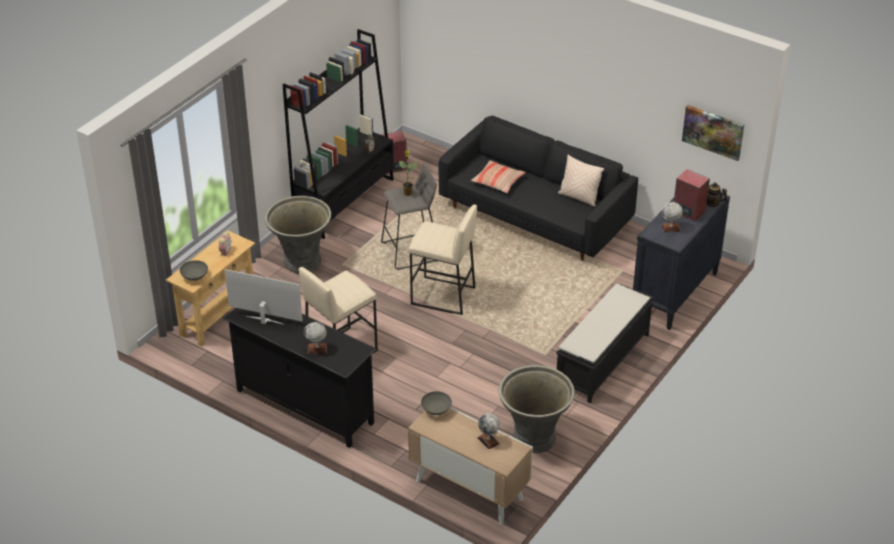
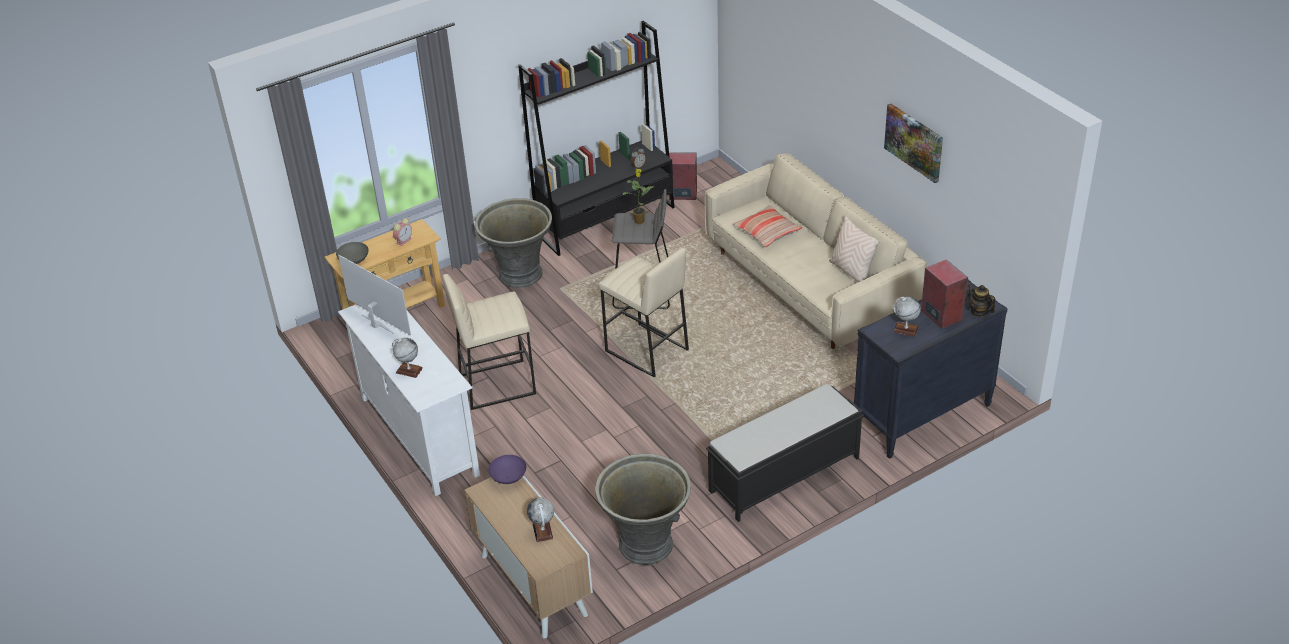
camera: 25 degrees right, 0 degrees up
black tv stand [223,308,377,448] -> white tv stand [338,304,480,496]
grey bowl [421,391,452,415] -> purple bowl [488,455,526,484]
black sofa [439,116,638,261] -> beige sofa [705,153,928,349]
picture [682,105,744,161] -> picture moved to [884,104,943,183]

